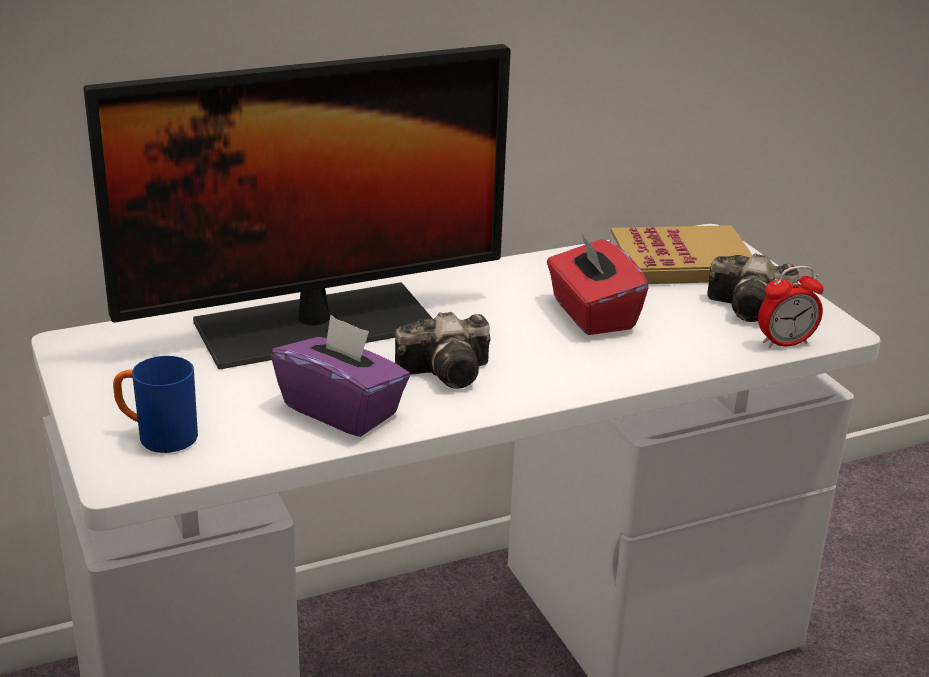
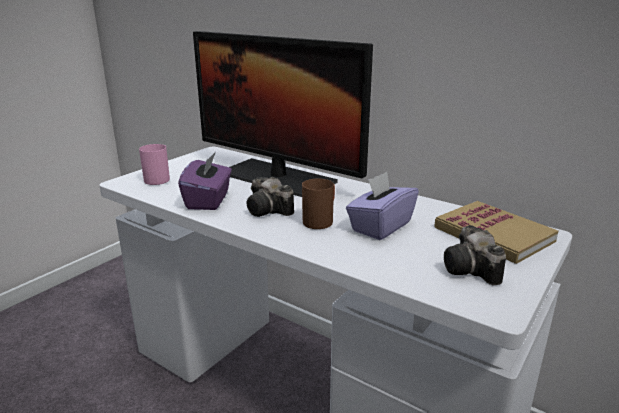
camera: 60 degrees right, 5 degrees down
blue mug [113,356,198,453] -> pink mug [139,144,170,185]
red tissue box [547,232,649,335] -> purple tissue box [346,172,419,240]
alarm clock [758,266,824,349] -> none
none -> brown mug [302,179,335,229]

